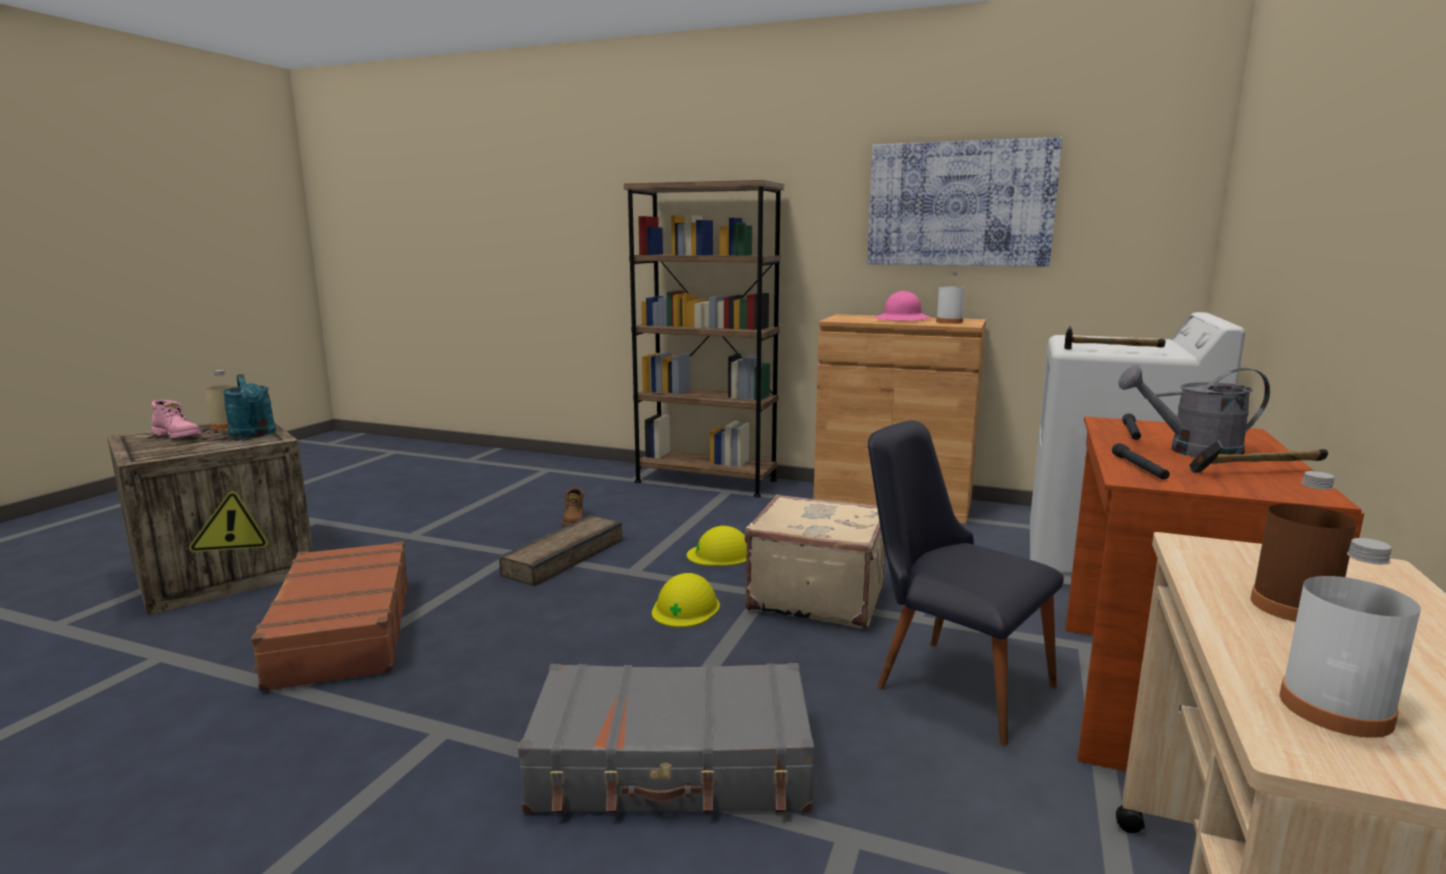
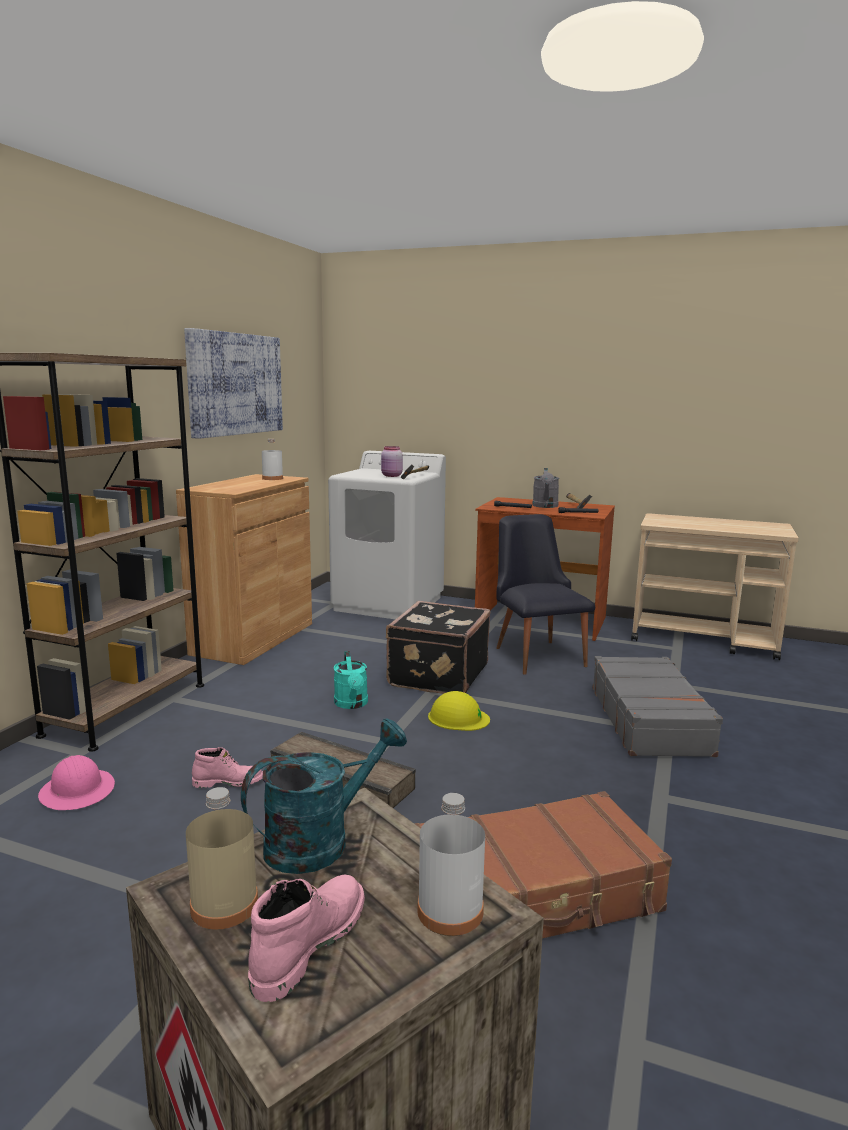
camera: 90 degrees left, 0 degrees up
brown boot [562,488,584,526] -> pink boot [192,747,263,788]
yellow hard hat [687,526,747,566] -> turquoise watering can [333,651,368,709]
beige suitcase [745,494,885,629] -> black suitcase [386,601,490,694]
black chair [868,420,1064,746] -> black chair turned 120 degrees clockwise [496,514,595,675]
pink hard hat [874,291,931,321] -> pink hard hat moved to [38,755,115,810]
brown bottle [1250,471,1357,622] -> none
white bottle [1280,538,1421,738] -> white bottle moved to [417,793,485,936]
none -> pink jar [381,446,403,477]

